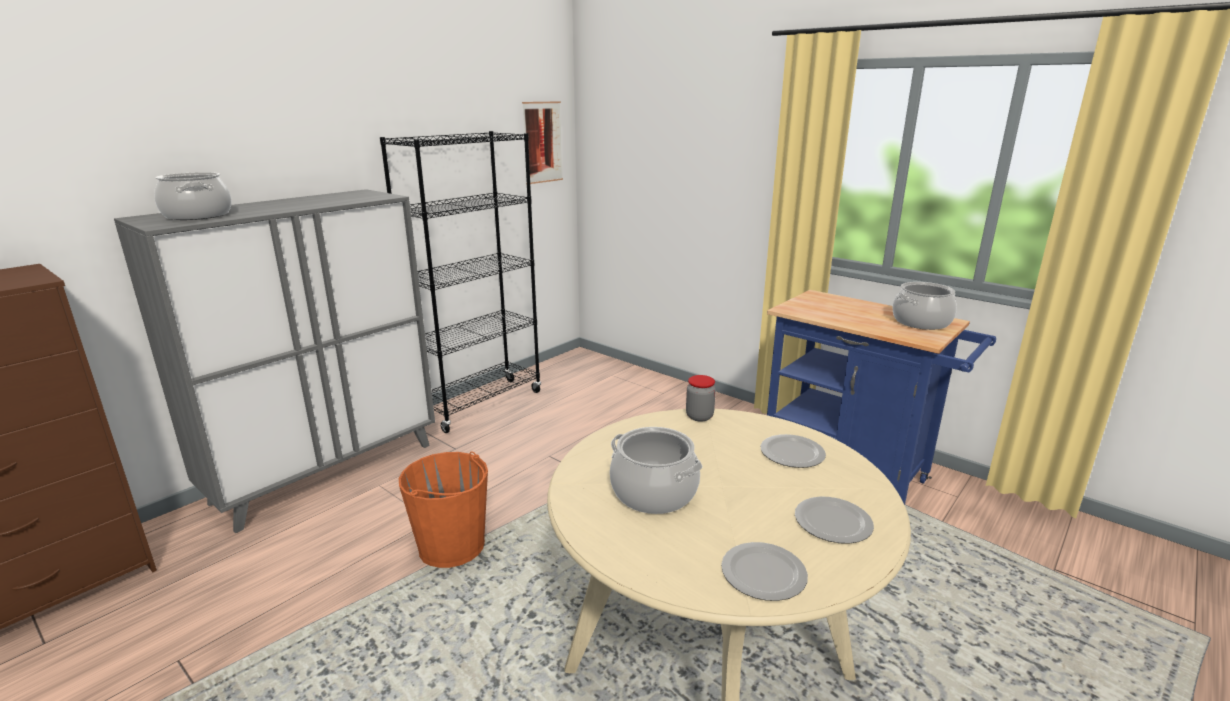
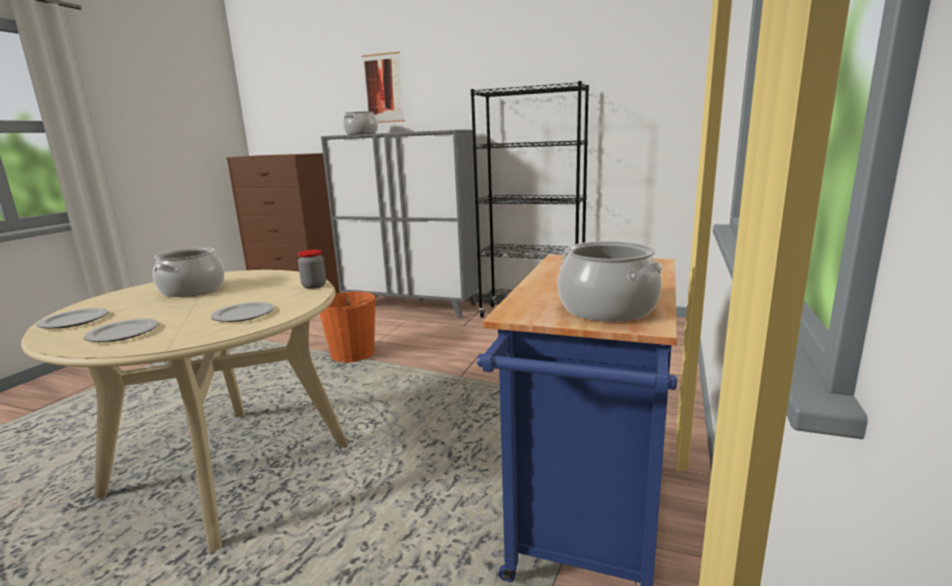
camera: 70 degrees right, 5 degrees down
picture [522,101,563,184] -> picture moved to [362,52,405,123]

